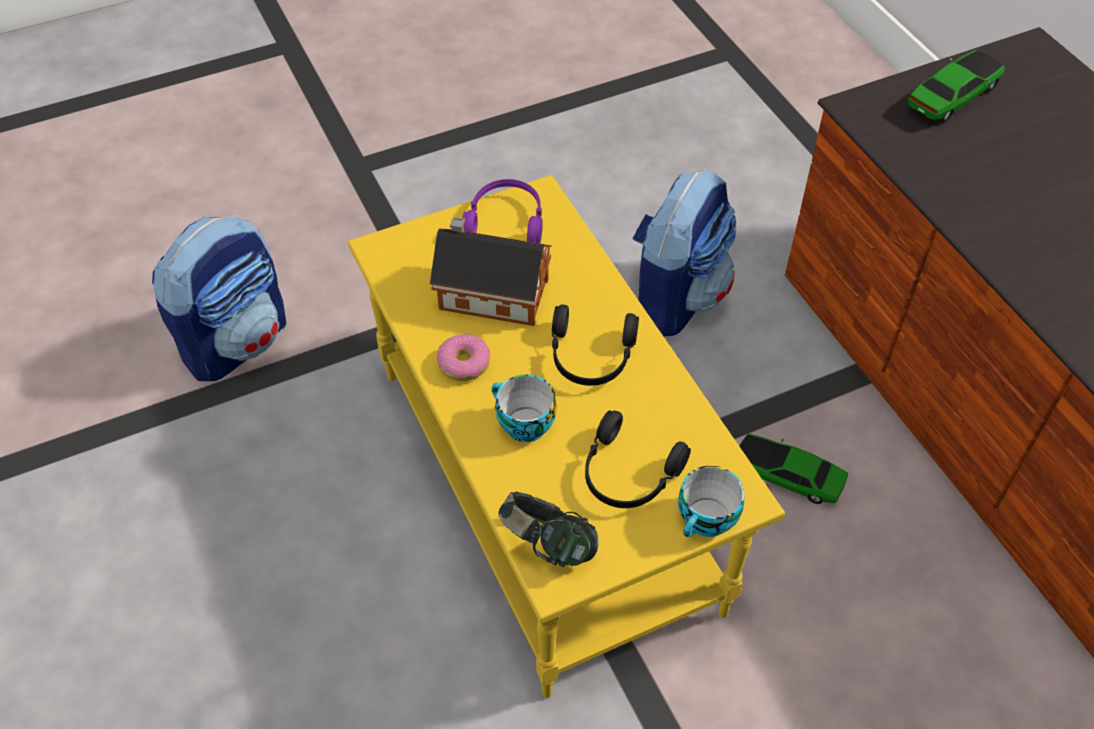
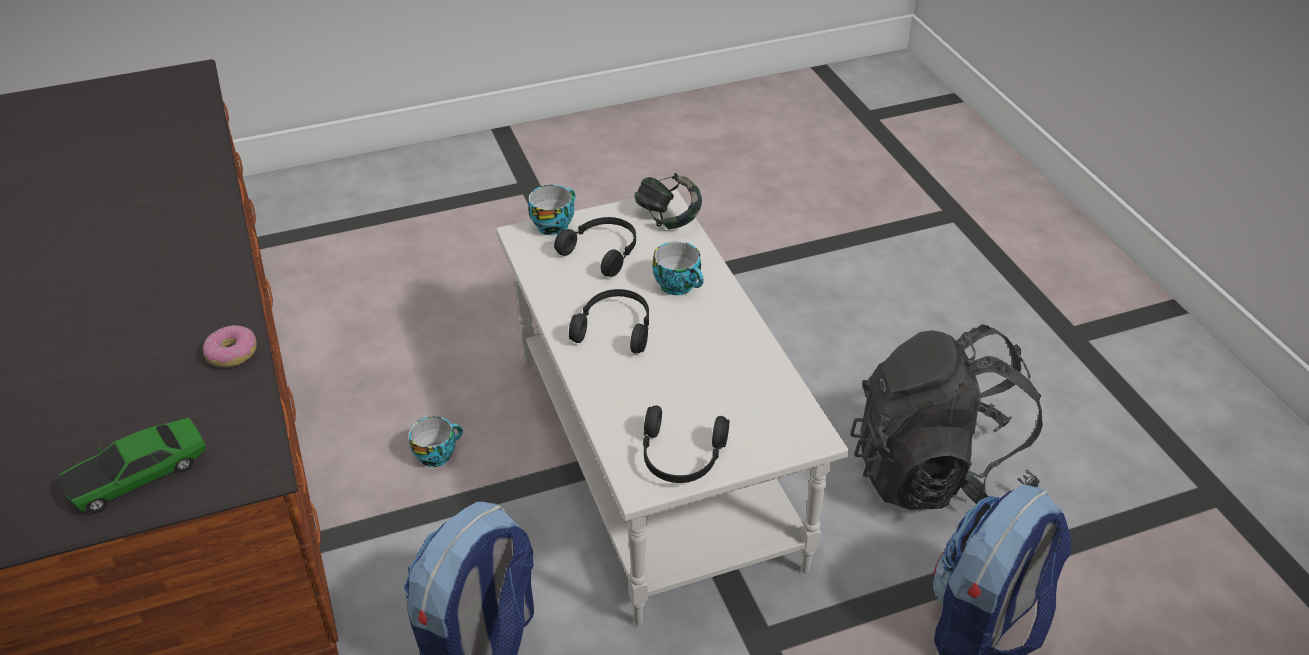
camera: 175 degrees left, 10 degrees down
yellow coffee table [348,175,785,698] -> white coffee table [496,189,849,626]
toy house [430,217,552,326] -> none
donut [437,334,490,381] -> donut moved to [203,325,257,367]
purple headphones [462,179,543,243] -> black headphones [643,405,729,483]
toy car [740,433,848,504] -> cup [409,416,463,467]
none -> black backpack [850,324,1043,510]

